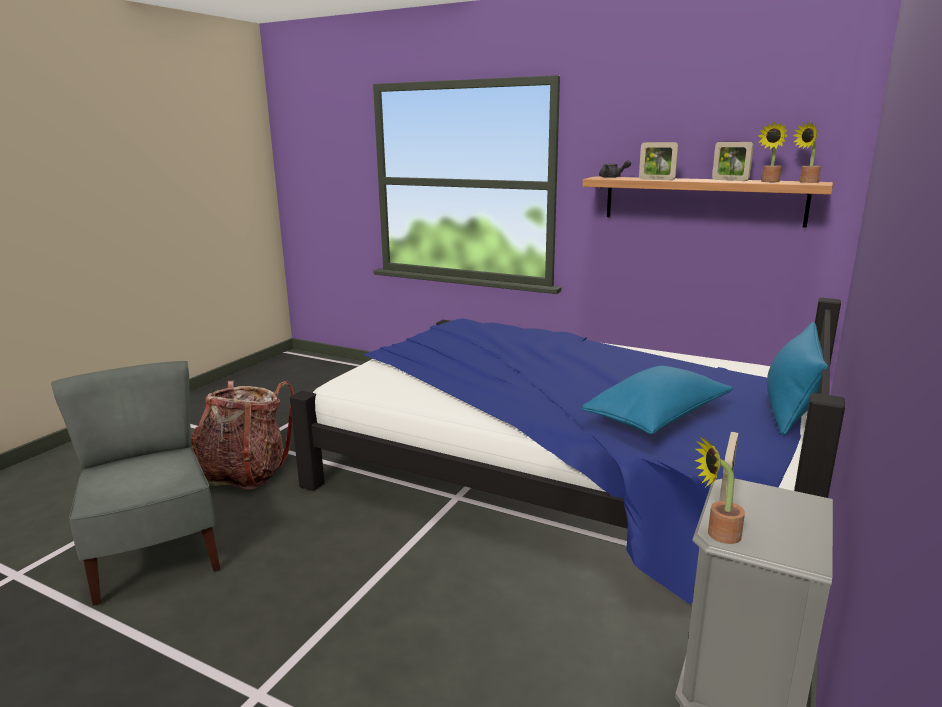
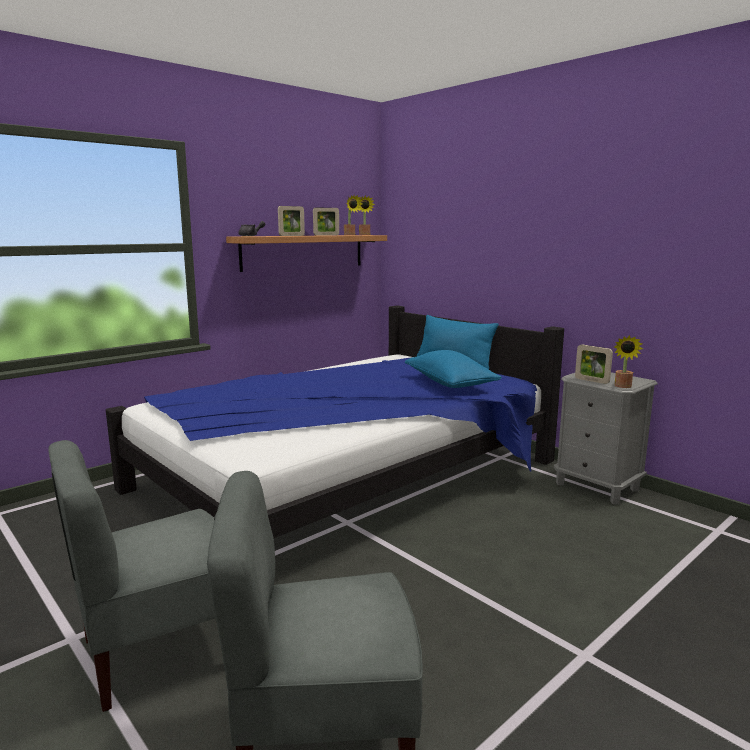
camera: 70 degrees left, 5 degrees down
backpack [191,381,294,490] -> grey chair [48,440,216,712]

